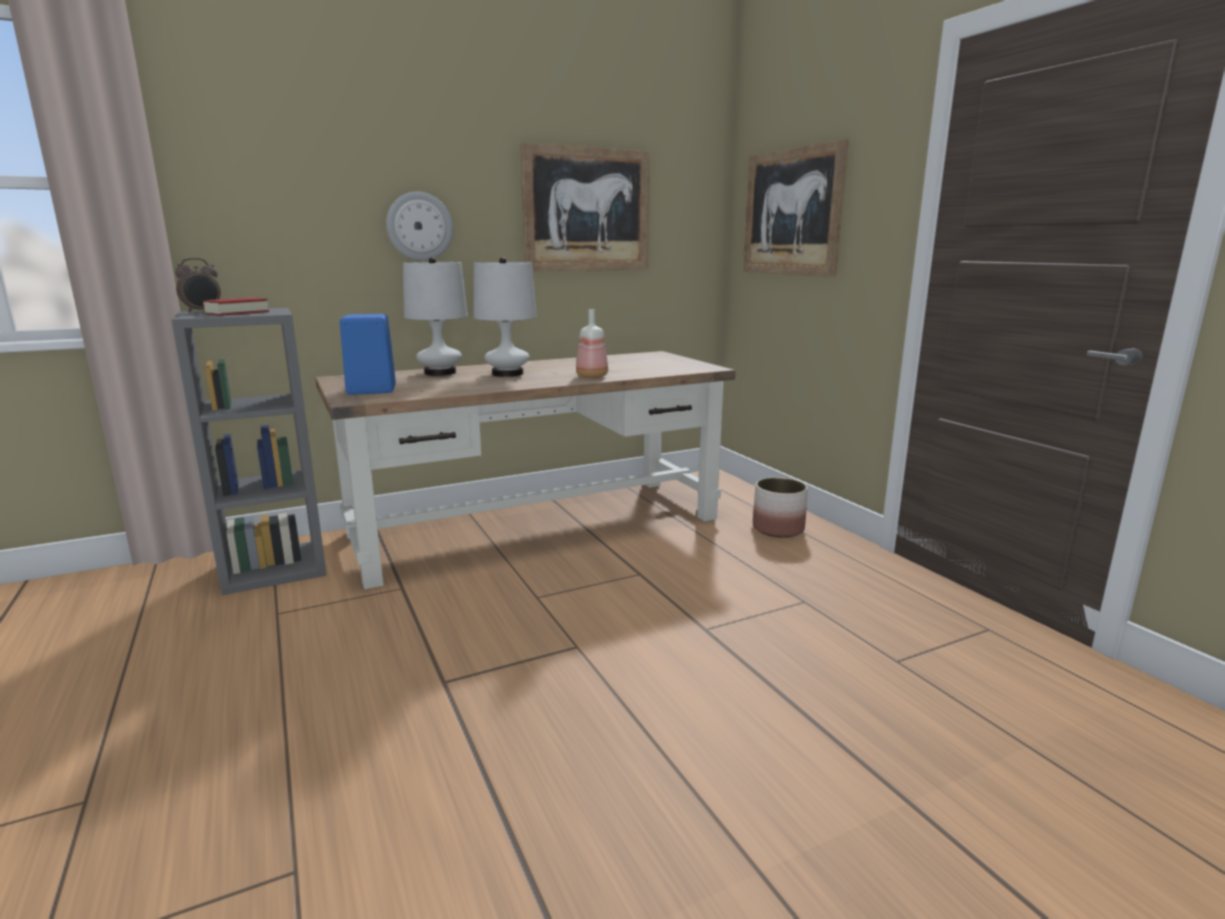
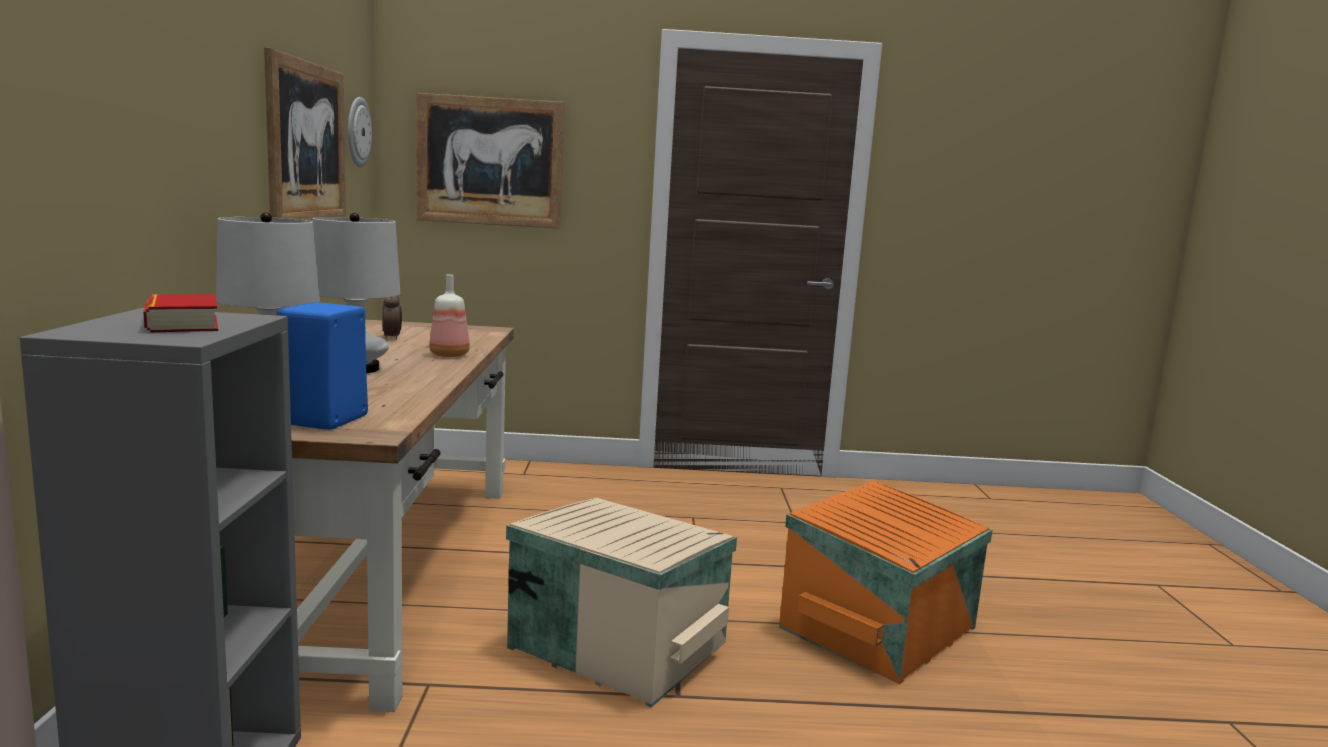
camera: 65 degrees left, 5 degrees down
alarm clock [175,258,221,313] -> alarm clock moved to [382,296,402,340]
wall clock [386,192,453,261] -> wall clock moved to [348,97,372,167]
planter [753,477,808,537] -> none
none -> beige storage box [506,498,737,708]
none -> orange storage box [779,480,992,684]

